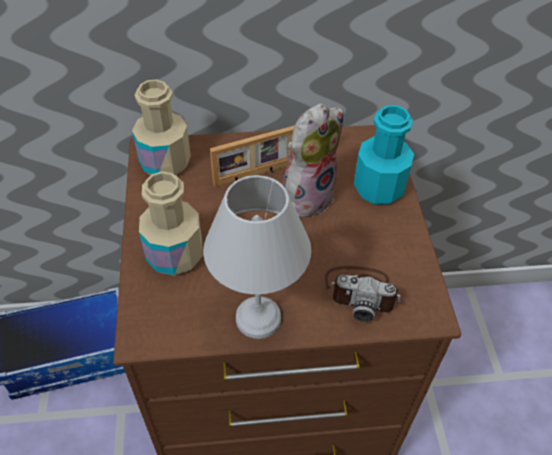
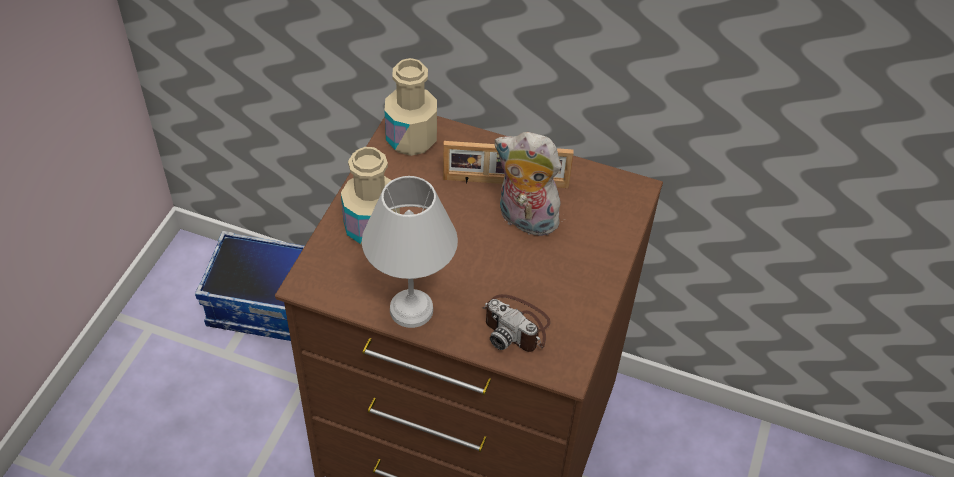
camera: 25 degrees right, 0 degrees up
plush toy [283,103,343,218] -> plush toy turned 135 degrees counterclockwise [494,132,561,238]
turquoise bottle [354,105,414,204] -> none

